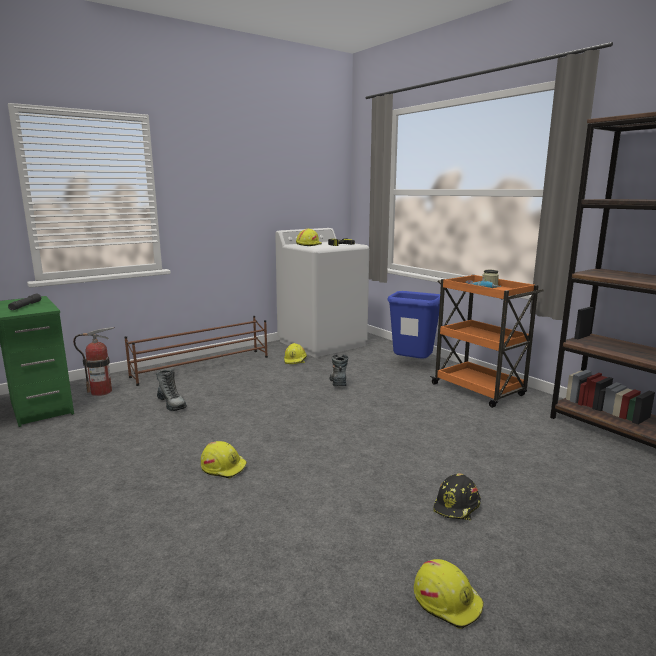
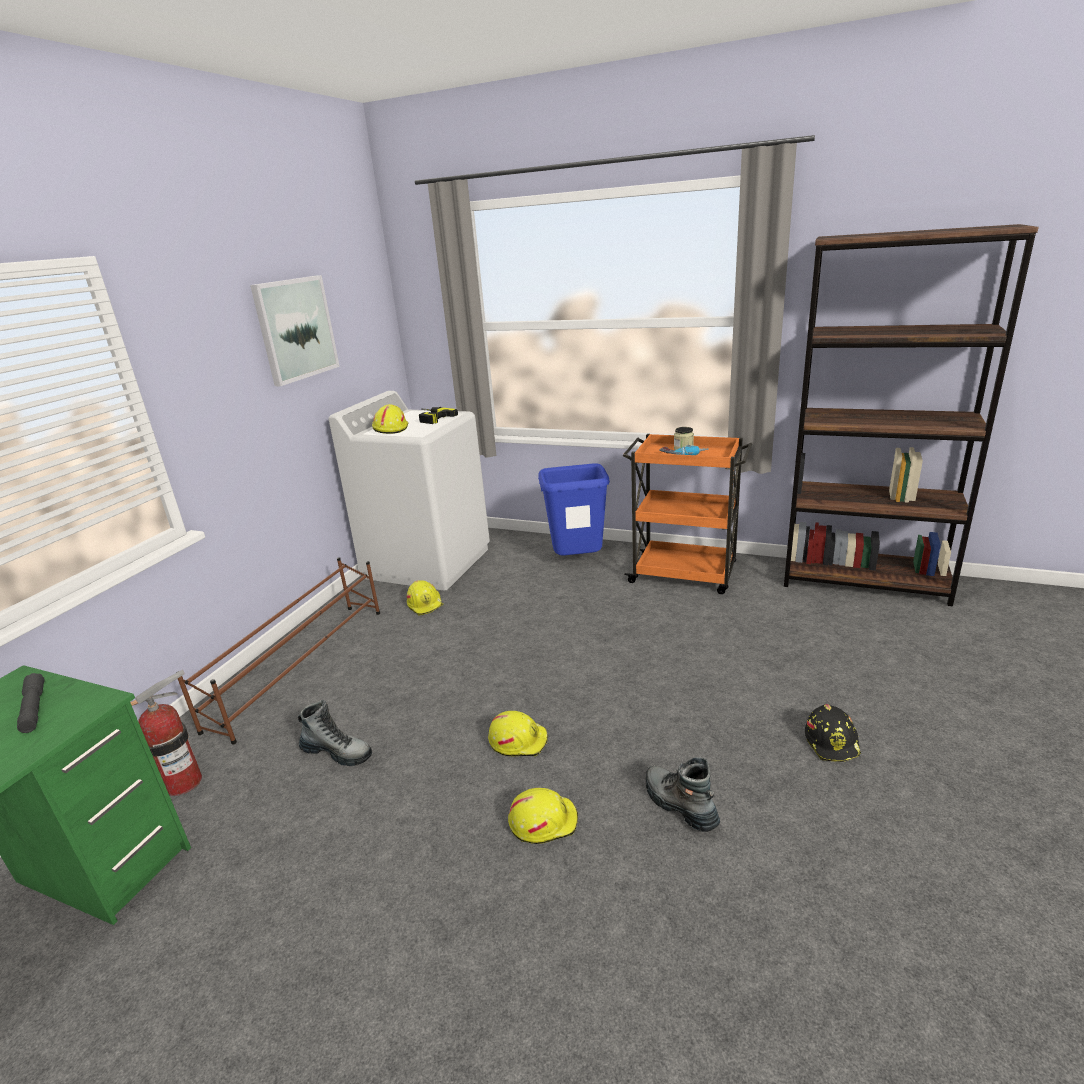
camera: 30 degrees left, 10 degrees up
boot [330,354,348,386] -> boot moved to [646,757,720,832]
yellow hard hat [414,559,484,629] -> yellow hard hat moved to [488,711,548,756]
none -> picture [250,275,340,386]

